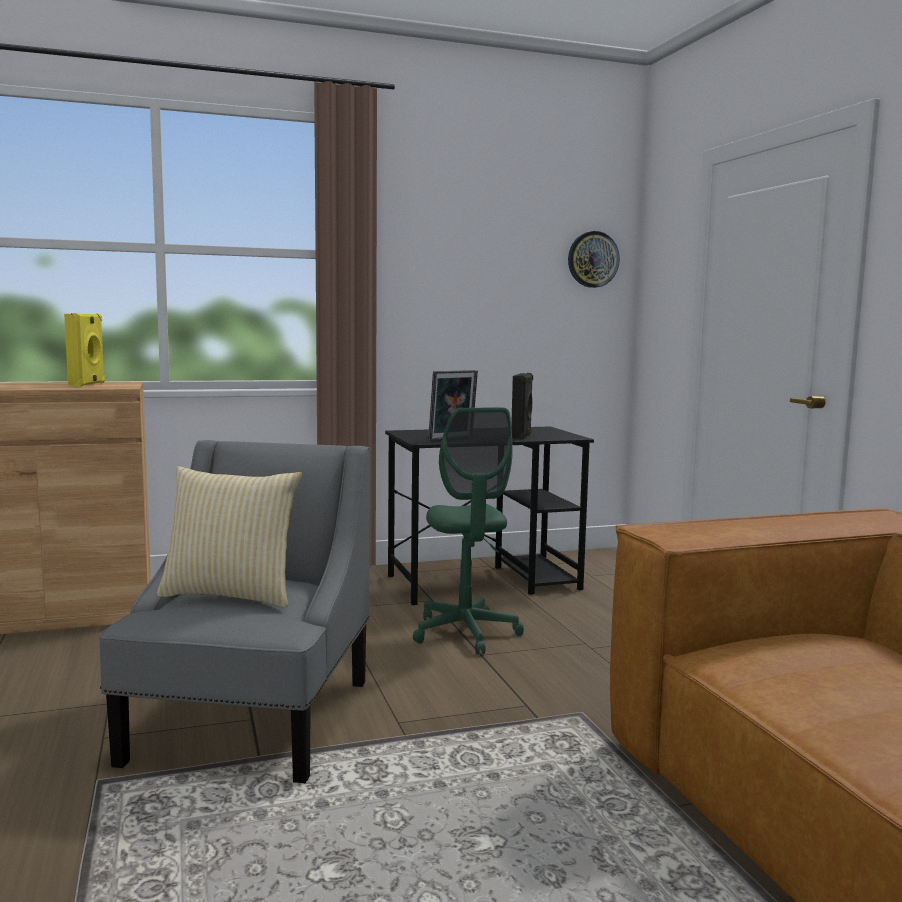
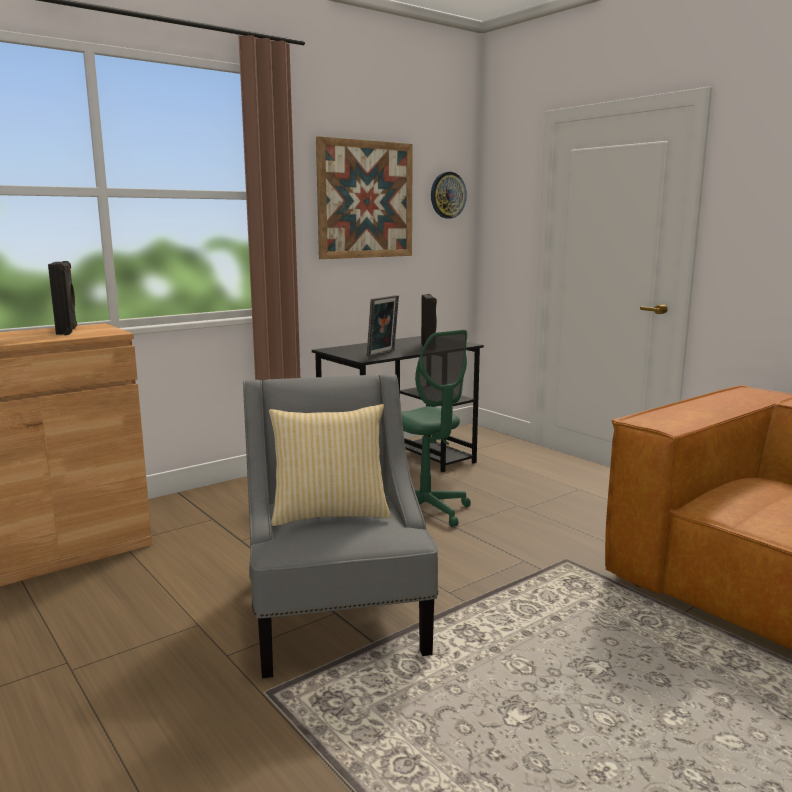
camera: 20 degrees left, 5 degrees up
yellow speaker [64,313,105,387] -> black speaker [48,261,77,335]
none -> picture [316,136,413,259]

